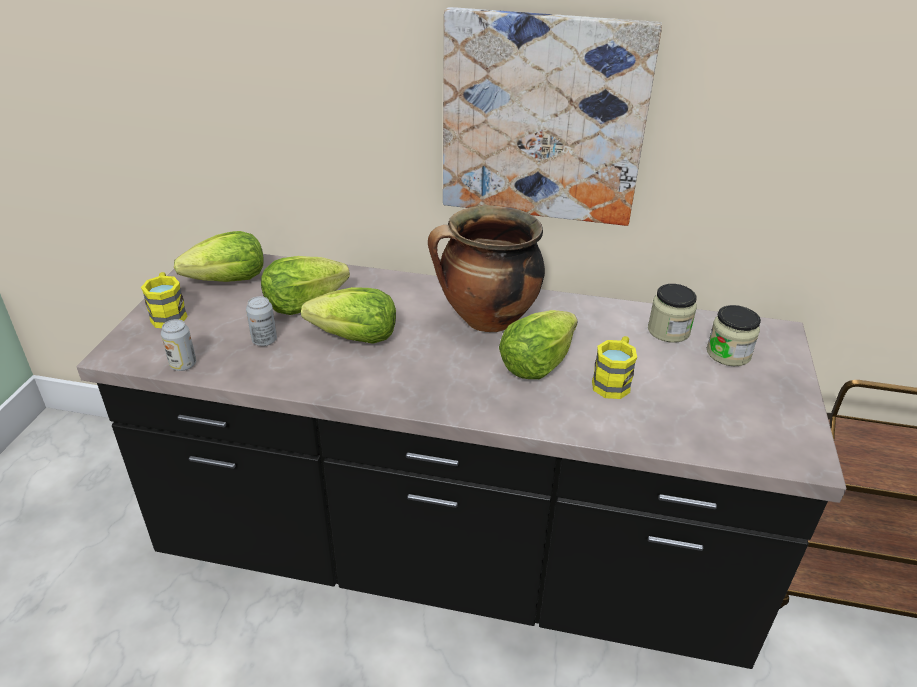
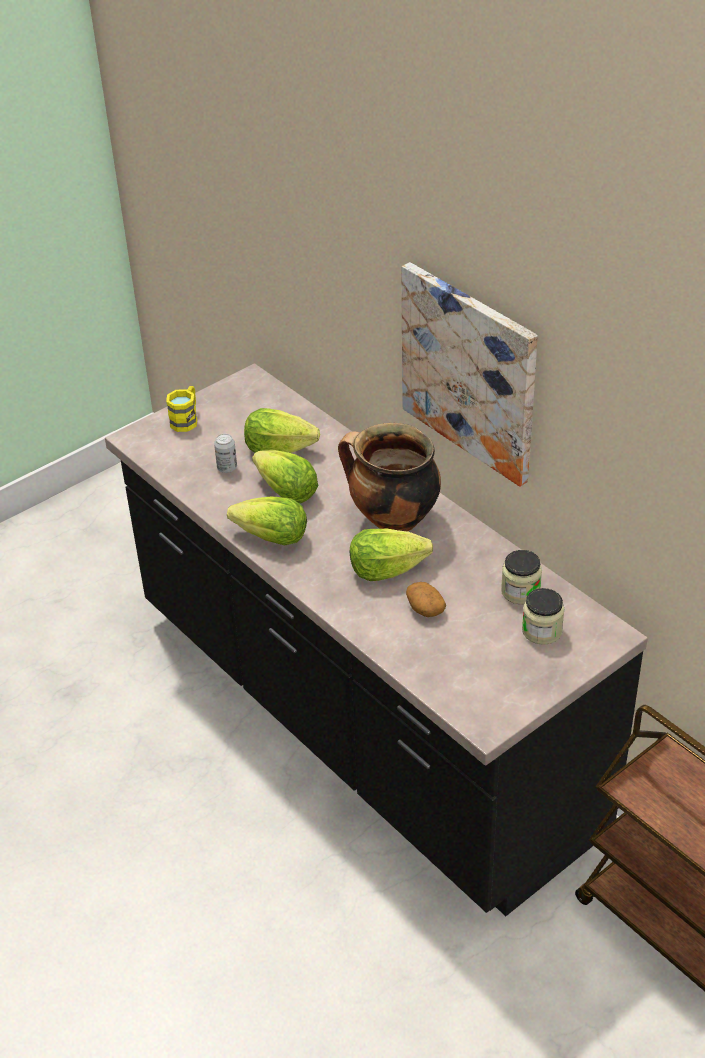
camera: 40 degrees right, 5 degrees up
can [161,319,196,371] -> none
lettuce [174,231,264,282] -> lettuce moved to [227,497,307,546]
yellow mug [592,336,637,399] -> potato [406,582,446,617]

